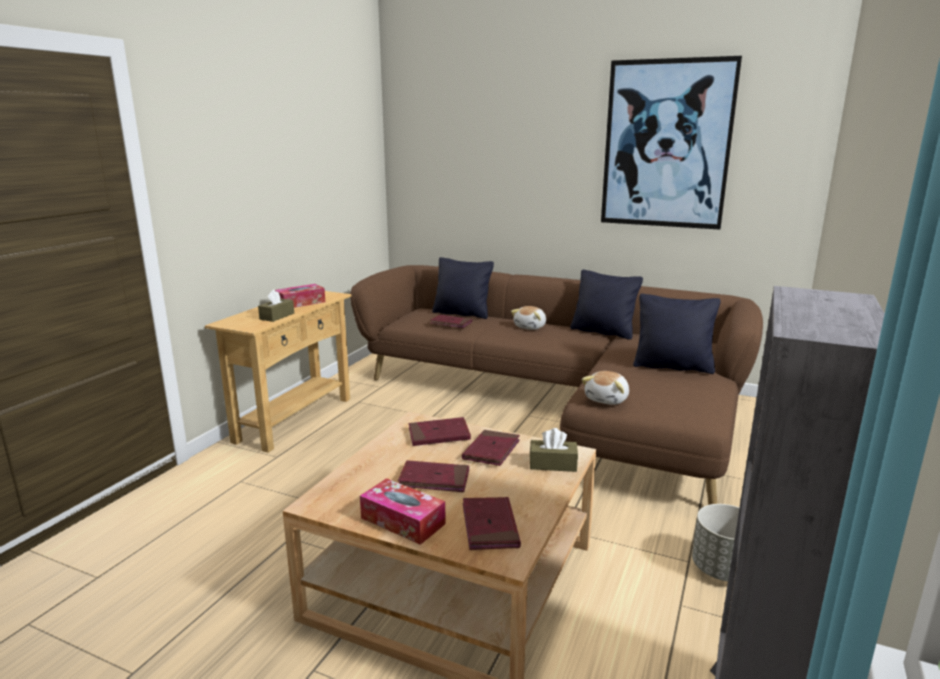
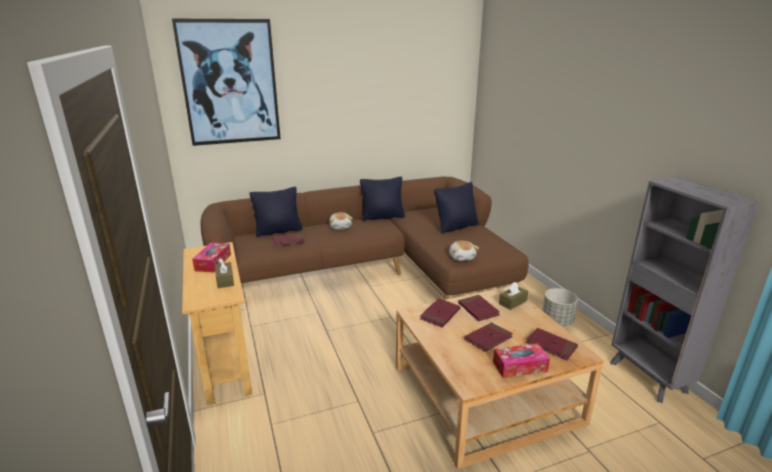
camera: 45 degrees left, 5 degrees up
picture [601,56,742,230] -> picture moved to [172,19,281,146]

